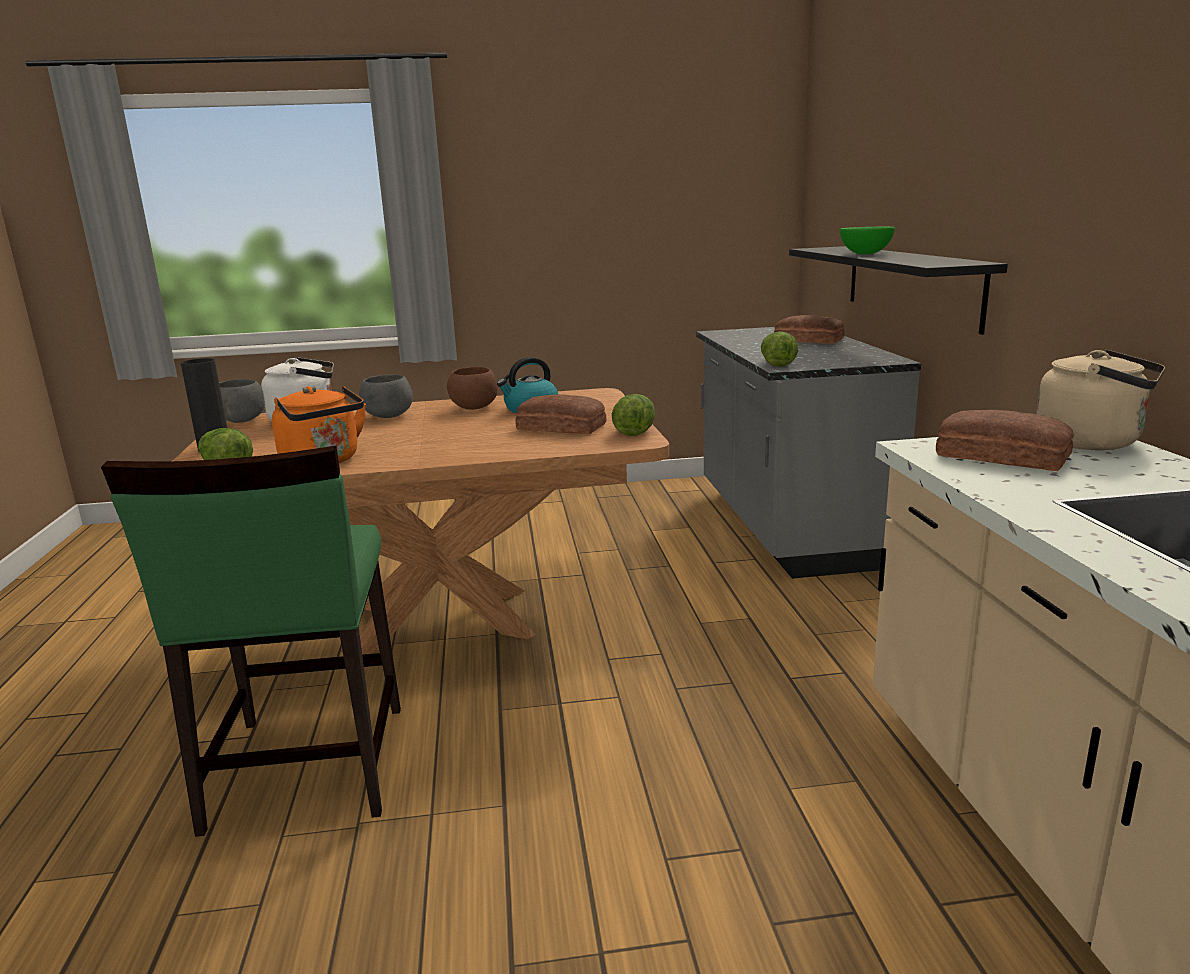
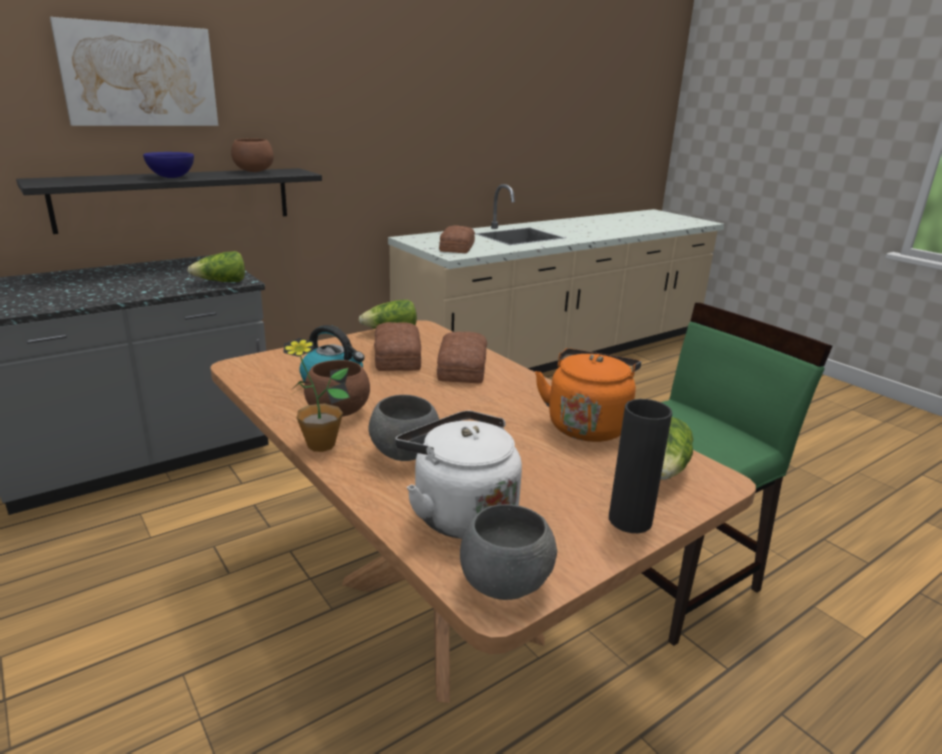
camera: 120 degrees left, 5 degrees up
bread [774,315,845,344] -> bread moved to [437,332,487,383]
green bowl [840,227,895,255] -> blue bowl [143,152,194,178]
beige kettle [1036,350,1165,450] -> none
none -> picture [50,17,218,126]
none -> brown bowl [231,139,274,172]
none -> potted plant [283,338,350,452]

